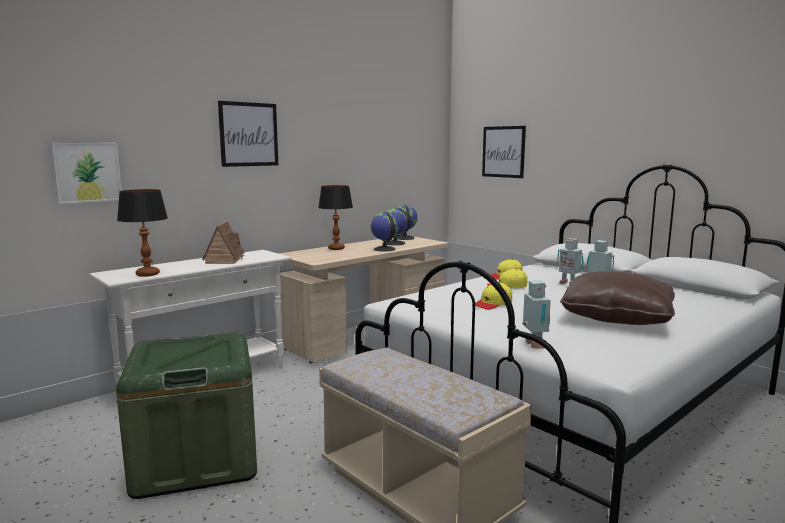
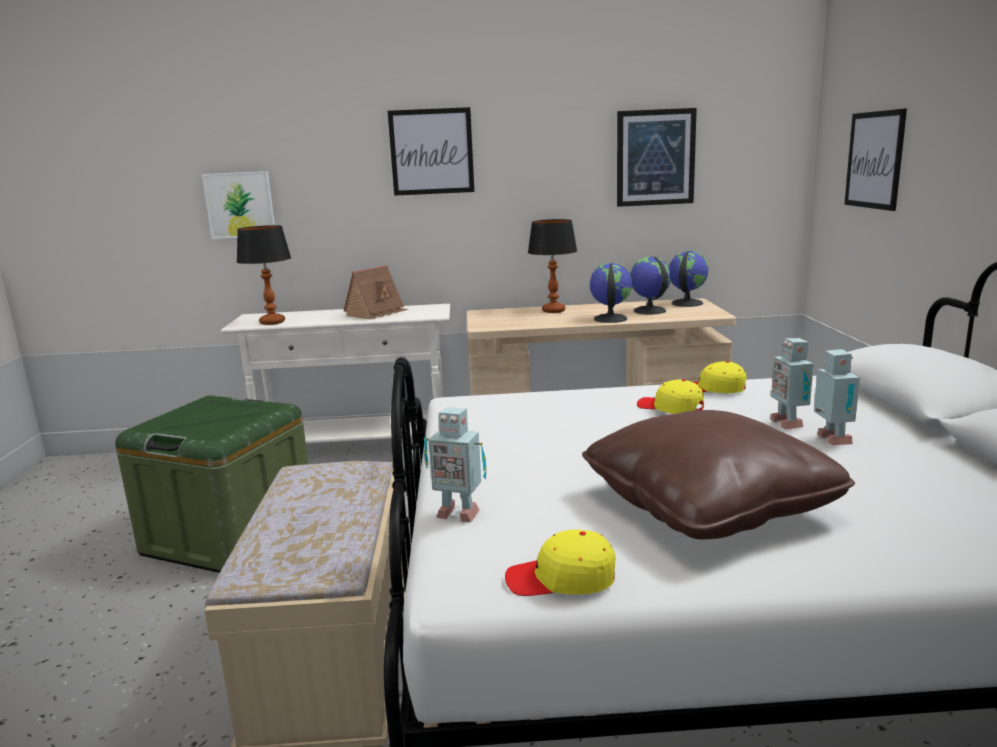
camera: 40 degrees right, 5 degrees up
yellow cap [472,283,512,310] -> yellow cap moved to [505,530,616,596]
toy robot [523,280,551,349] -> toy robot turned 75 degrees clockwise [424,407,486,522]
none -> picture [617,108,697,207]

